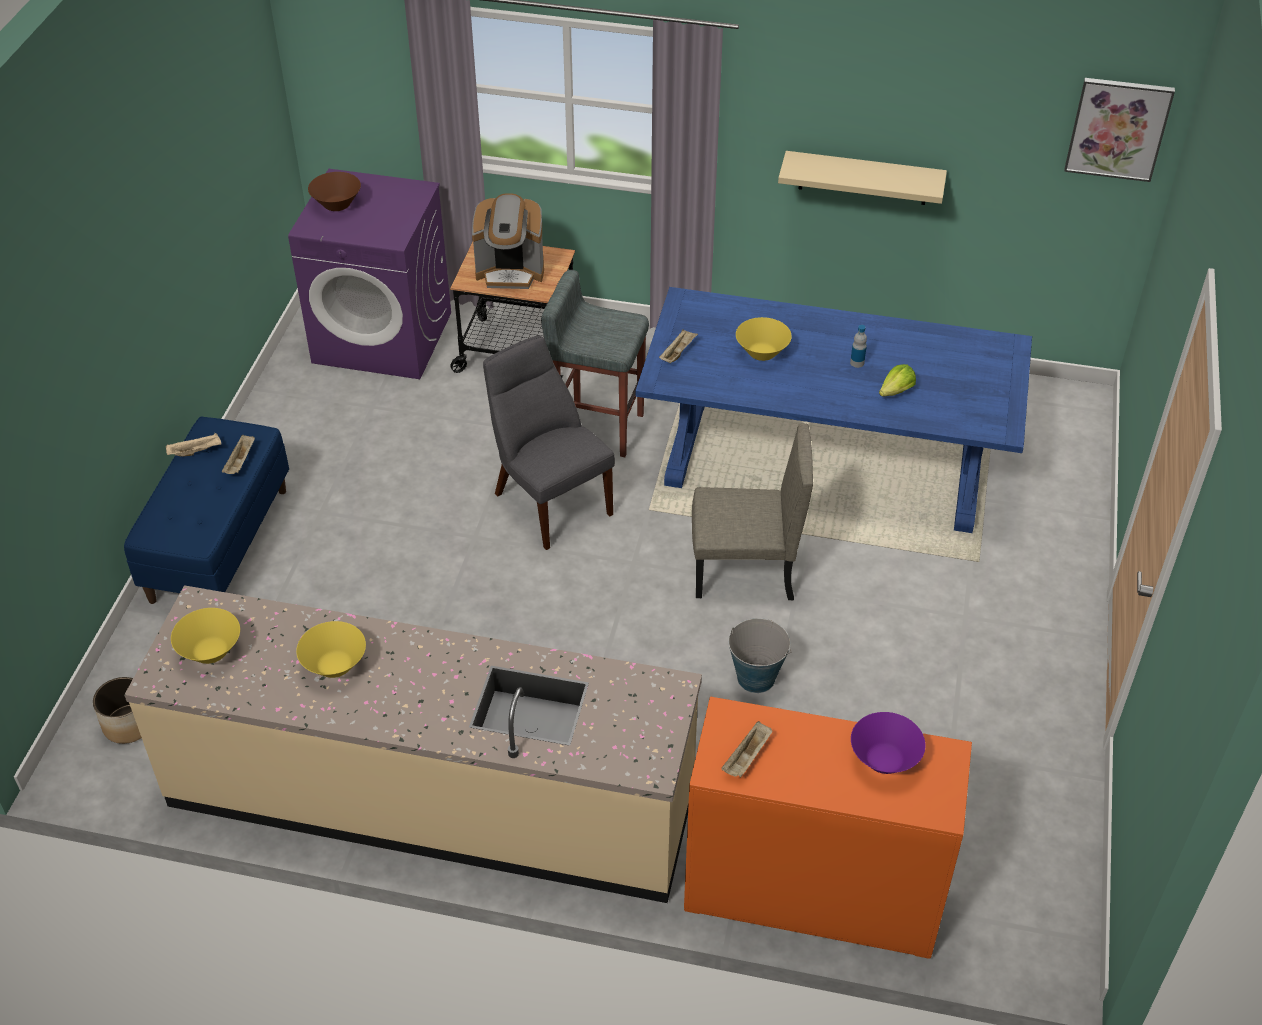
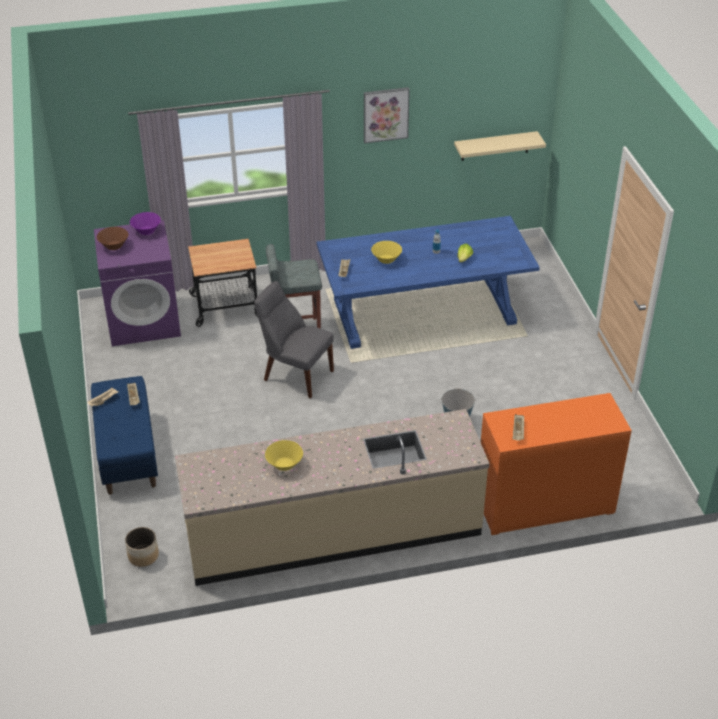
camera: 25 degrees left, 5 degrees down
yellow bowl [171,608,240,664] -> none
coffee machine [472,193,544,289] -> none
beige chair [692,423,813,600] -> none
beige shelf [778,151,947,205] -> beige shelf moved to [454,131,546,161]
purple bowl [851,712,926,774] -> purple bowl moved to [130,212,161,235]
picture [1064,78,1175,182] -> picture moved to [364,87,410,143]

